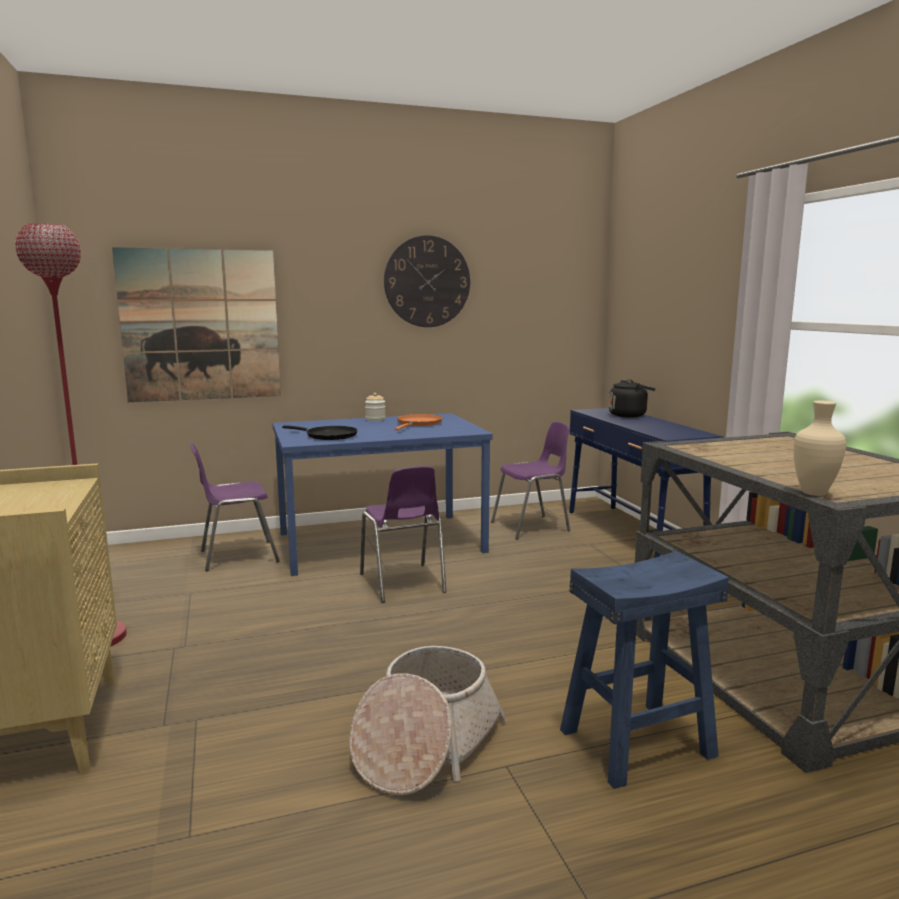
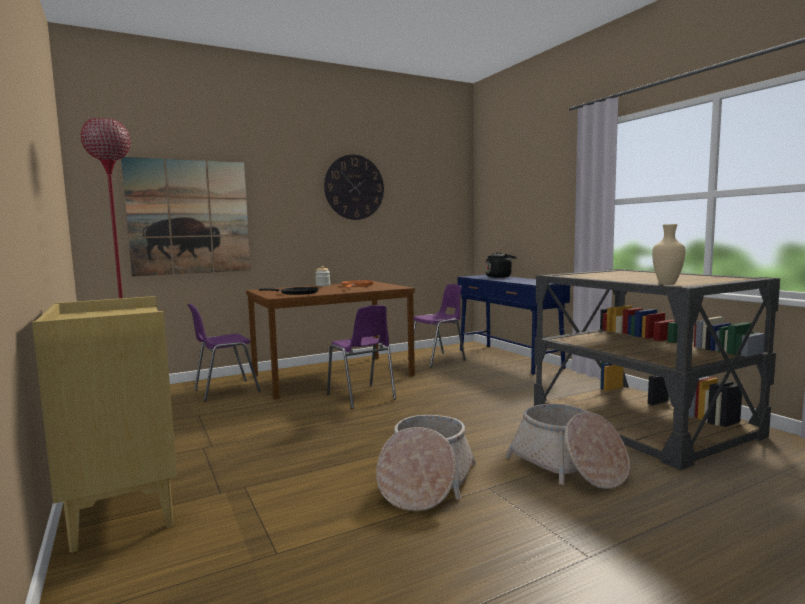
camera: 10 degrees left, 5 degrees down
blue dining table [272,413,493,576] -> brown dining table [246,281,415,399]
blue stool [560,551,729,789] -> basket [505,404,630,489]

